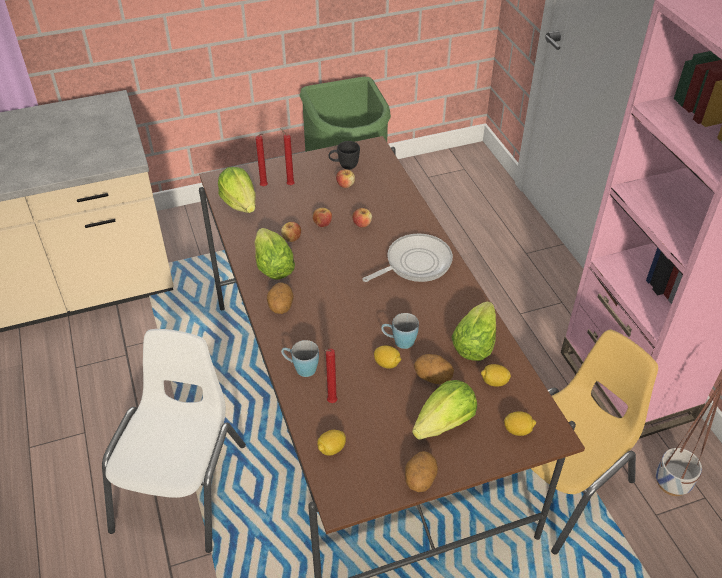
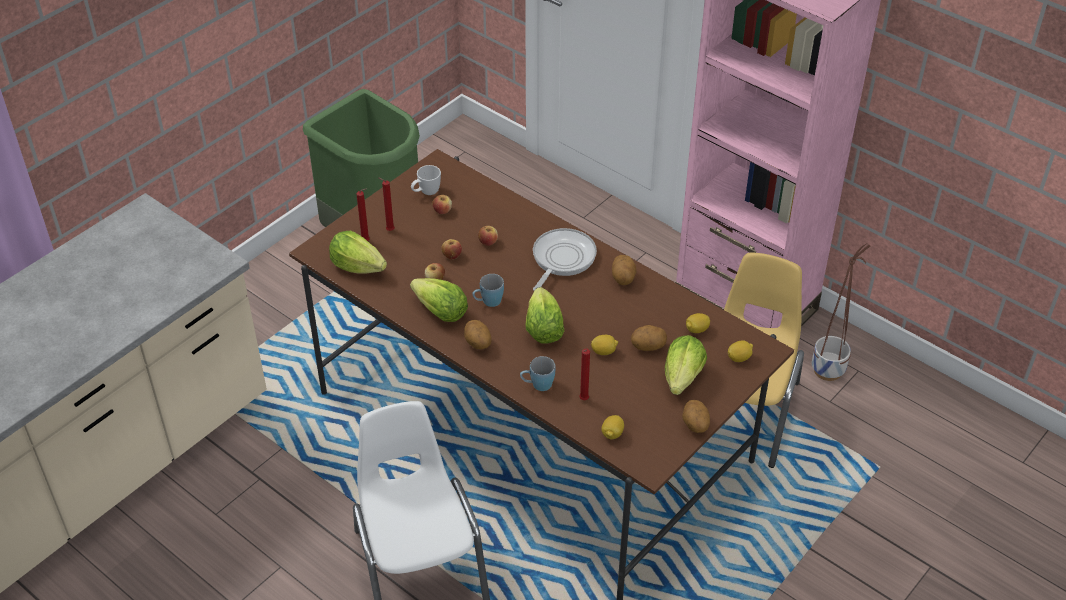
camera: 30 degrees left, 0 degrees up
black mug [328,141,360,169] -> white mug [411,165,441,195]
blue mug [381,313,419,349] -> blue mug moved to [472,274,504,307]
lettuce [452,301,496,361] -> lettuce moved to [525,287,564,344]
none -> potato [612,255,636,285]

